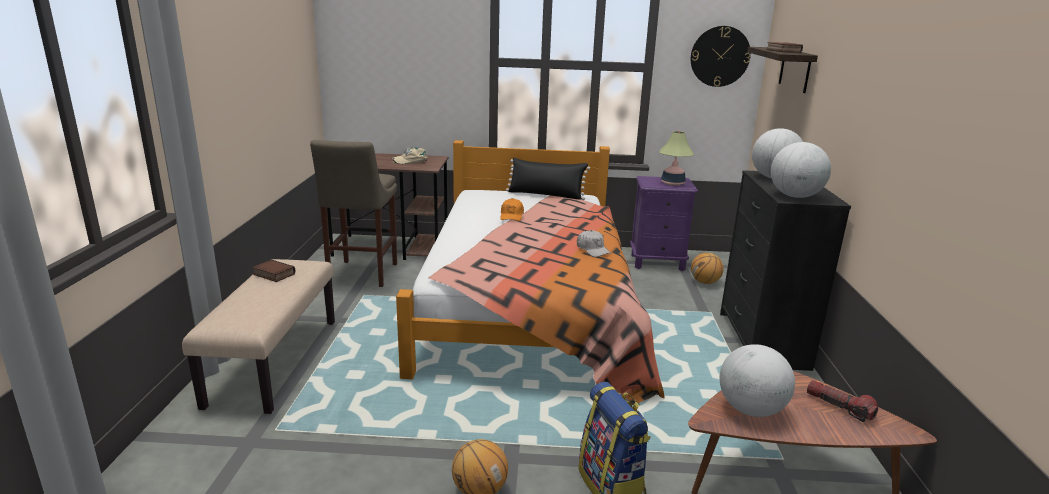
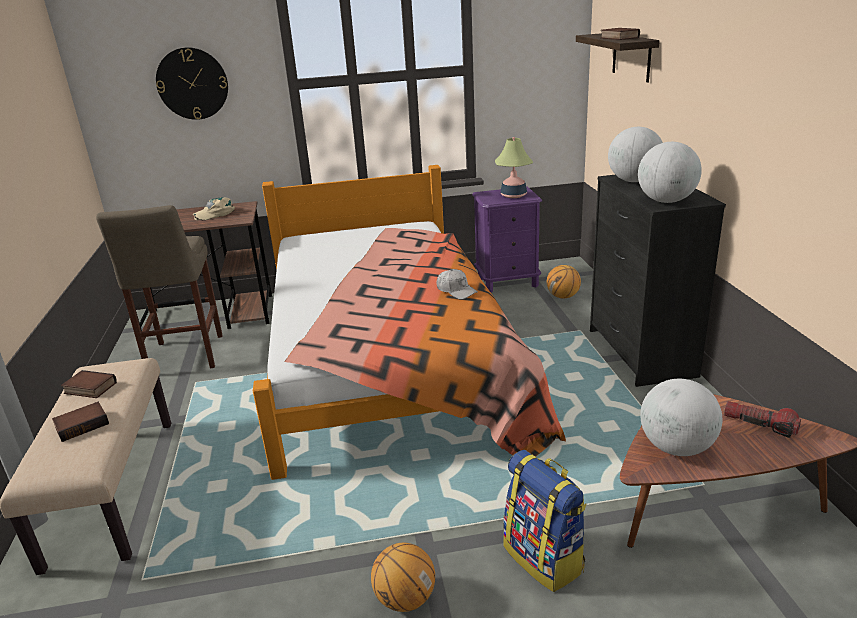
camera: 10 degrees left, 5 degrees up
orange cap [500,198,524,221] -> none
black pillow [506,157,590,200] -> none
wall clock [691,26,751,87] -> wall clock moved to [156,47,228,120]
none -> book [52,402,109,442]

